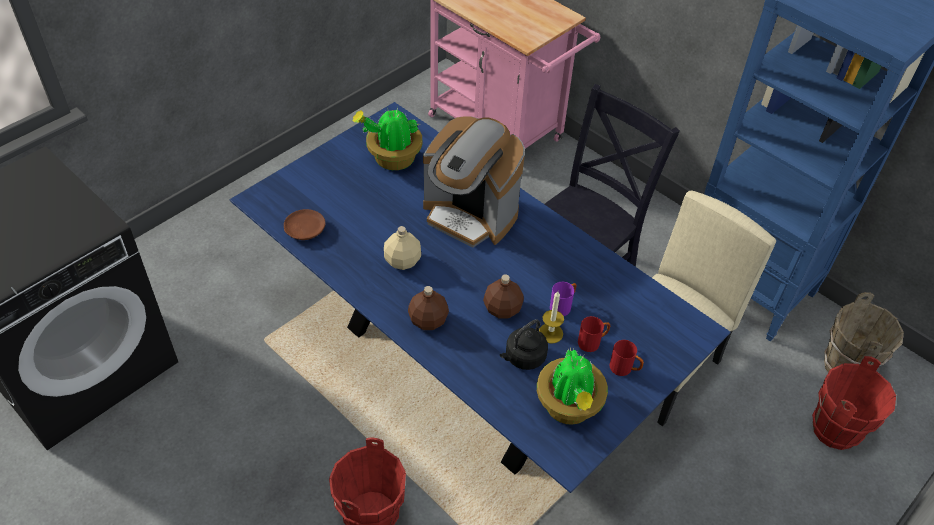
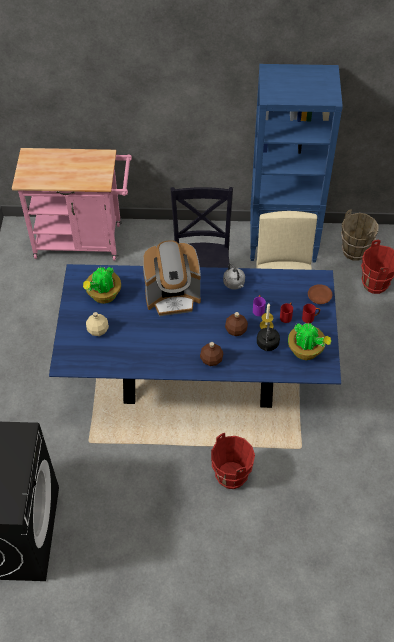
camera: 40 degrees left, 5 degrees up
brown plate [284,209,326,240] -> brown plate moved to [308,284,333,304]
beige bottle [384,226,421,270] -> beige bottle moved to [86,312,109,336]
none -> grey kettle [223,263,245,290]

